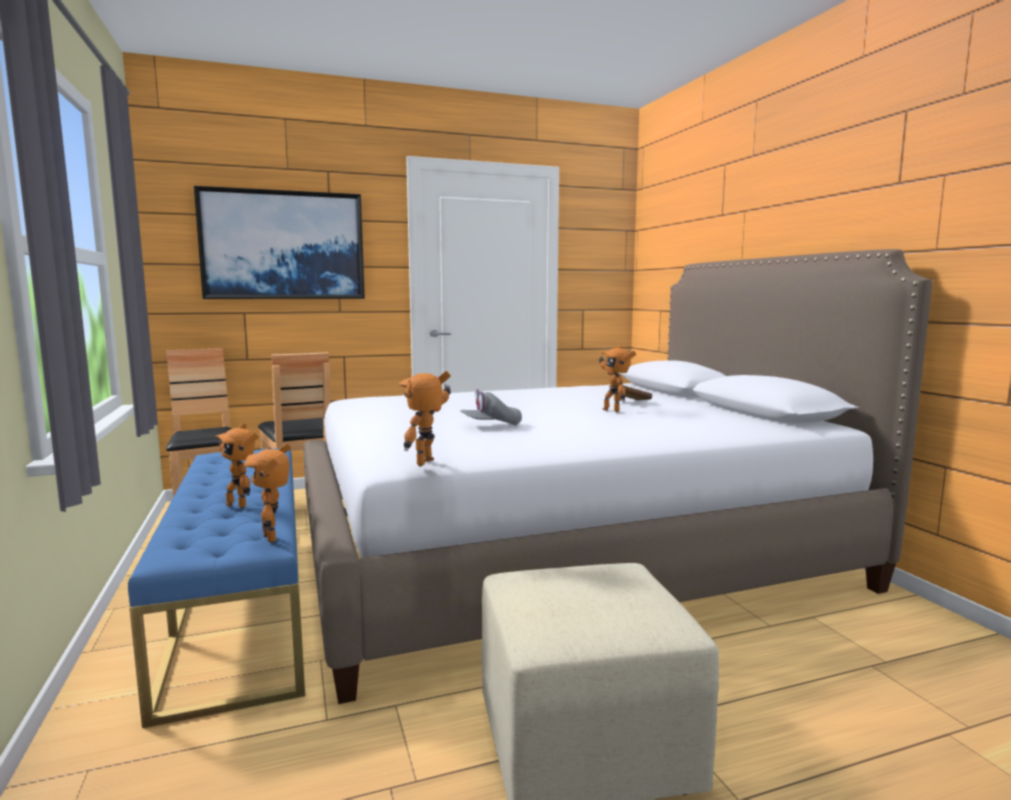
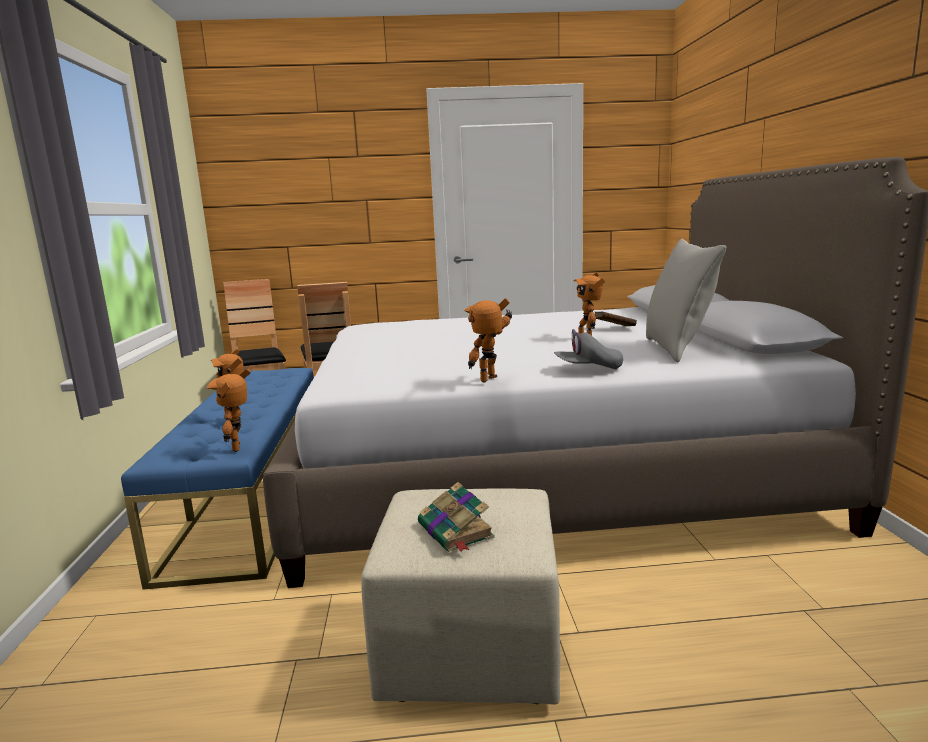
camera: 15 degrees right, 5 degrees up
picture [194,186,365,299] -> none
toy robot [398,371,451,466] -> toy robot moved to [464,298,512,383]
grey cap [460,389,522,425] -> grey cap moved to [554,329,623,369]
none -> book [418,482,495,553]
none -> grey pillow [646,238,726,362]

